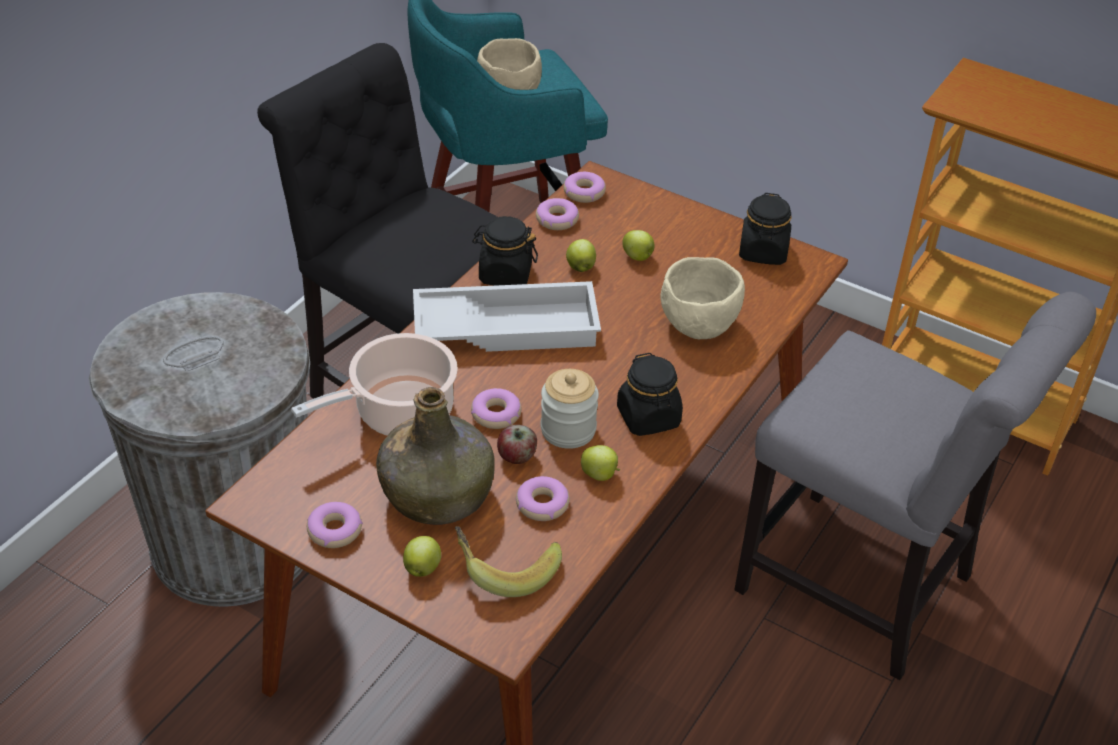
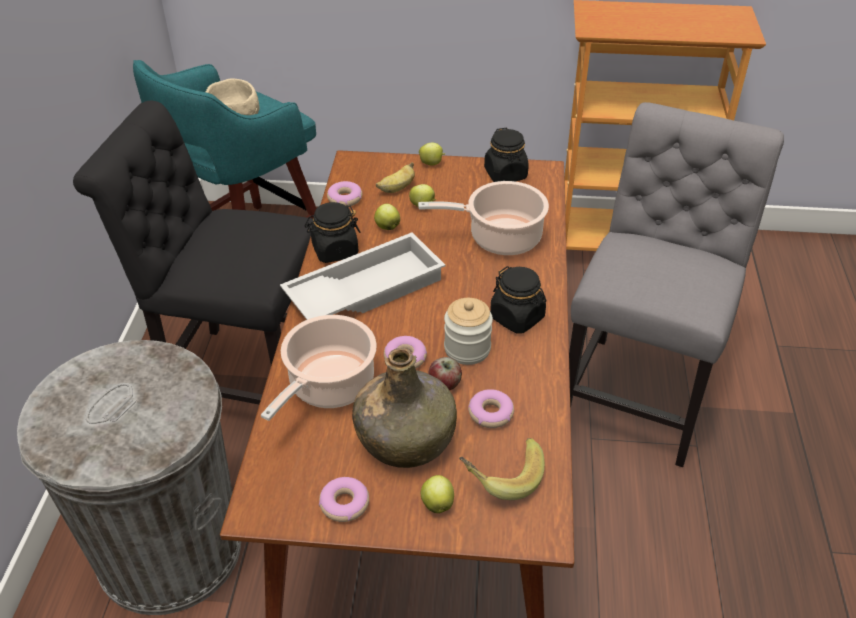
camera: 25 degrees left, 0 degrees up
donut [563,172,606,203] -> none
apple [581,445,620,481] -> apple moved to [419,142,445,165]
beige bowl [660,257,745,339] -> cooking pot [418,181,549,255]
grey chair [734,292,1096,680] -> grey chair turned 75 degrees counterclockwise [569,102,784,467]
none -> banana [376,162,415,193]

